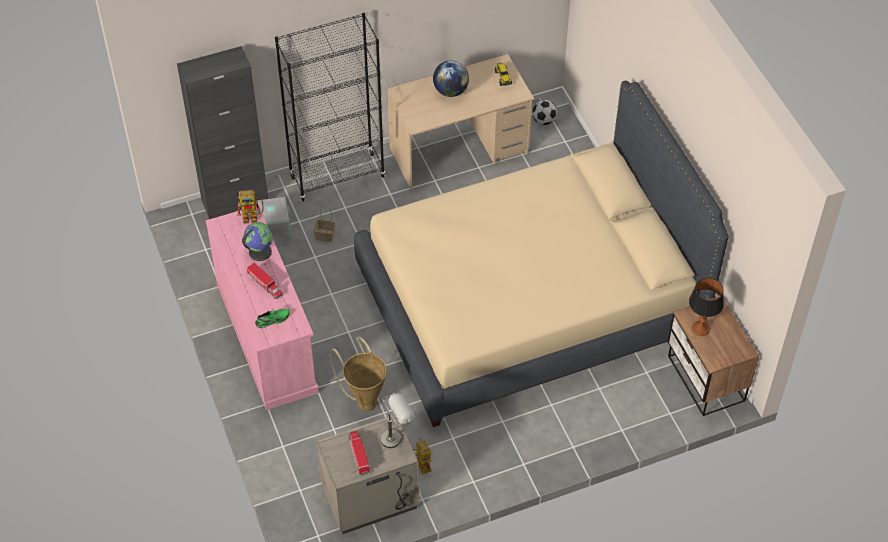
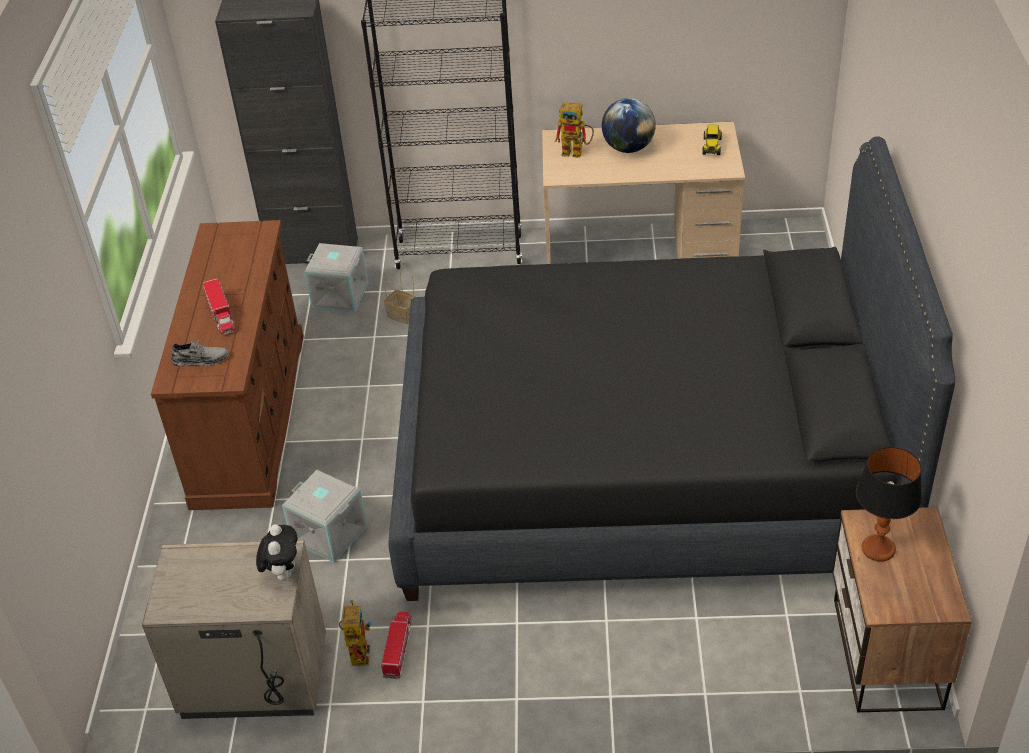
camera: 25 degrees right, 10 degrees down
pink dresser [205,205,319,410] -> brown dresser [151,220,304,510]
toy robot [237,190,263,224] -> toy robot moved to [555,102,594,158]
globe [242,222,273,261] -> none
green shoe [255,309,290,328] -> grey shoe [171,340,229,366]
basket [330,336,387,411] -> grey storage box [282,470,367,563]
toy truck [348,431,370,475] -> toy truck moved to [381,611,412,679]
beige bed [354,81,728,427] -> black bed [389,137,955,601]
grey table lamp [381,393,415,448] -> plush toy [256,524,297,581]
football [532,100,557,125] -> none

